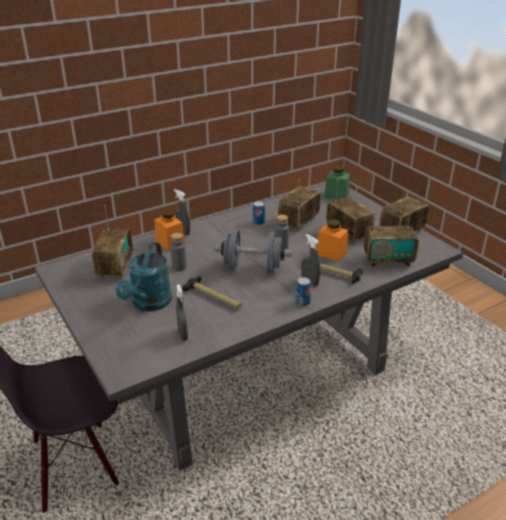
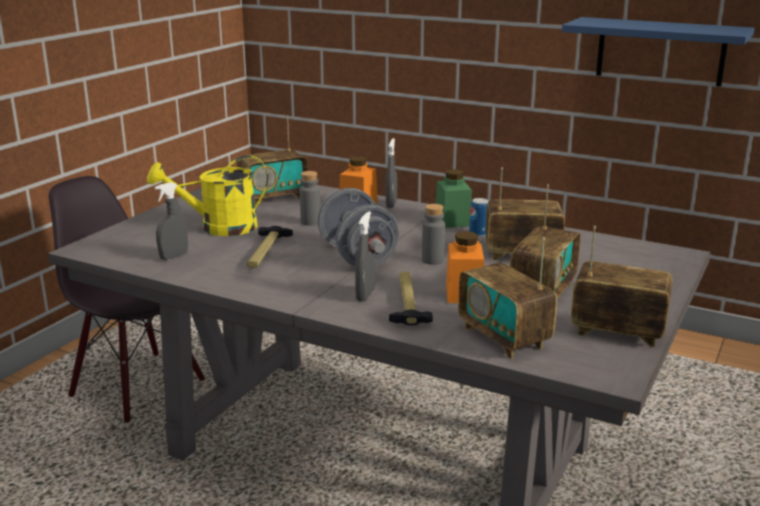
camera: 60 degrees right, 10 degrees down
turquoise watering can [115,242,172,311] -> yellow watering can [147,156,268,236]
can [295,277,311,307] -> none
green jar [324,166,350,200] -> green jar moved to [436,169,472,228]
none -> blue shelf [562,17,755,87]

